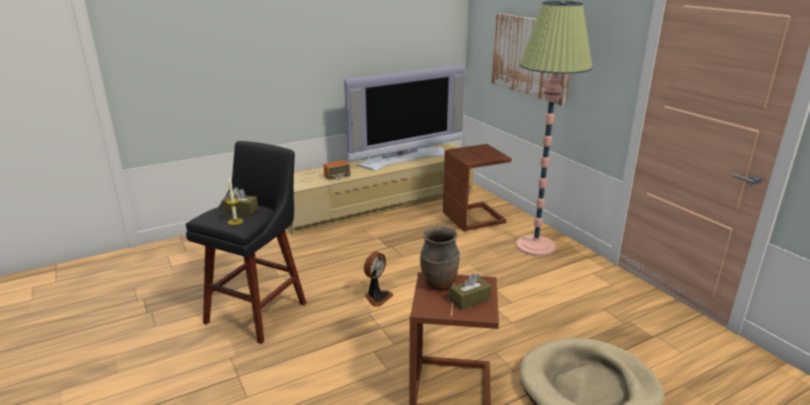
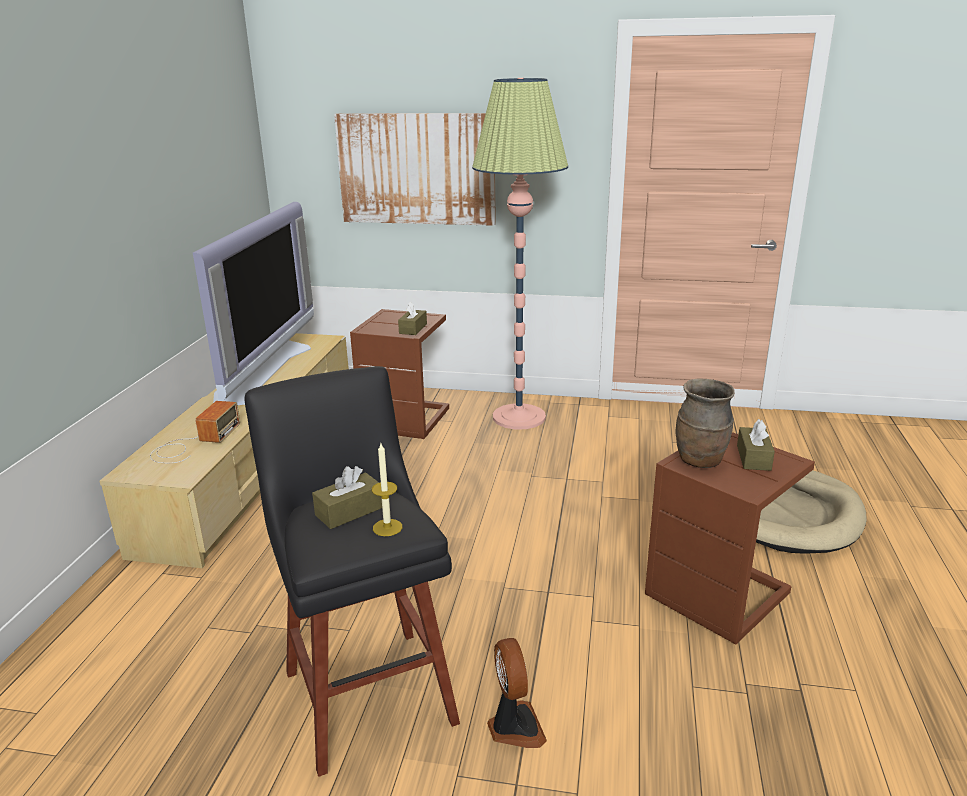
camera: 50 degrees left, 0 degrees up
fan [364,252,393,307] -> fan moved to [487,638,547,748]
none -> brown tissue box [398,301,427,335]

